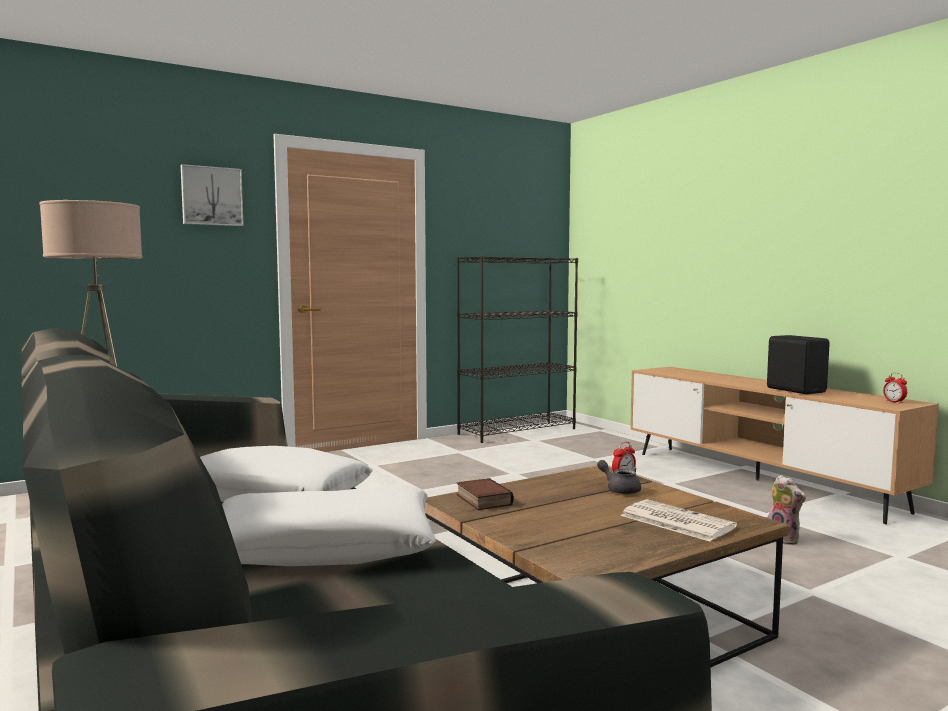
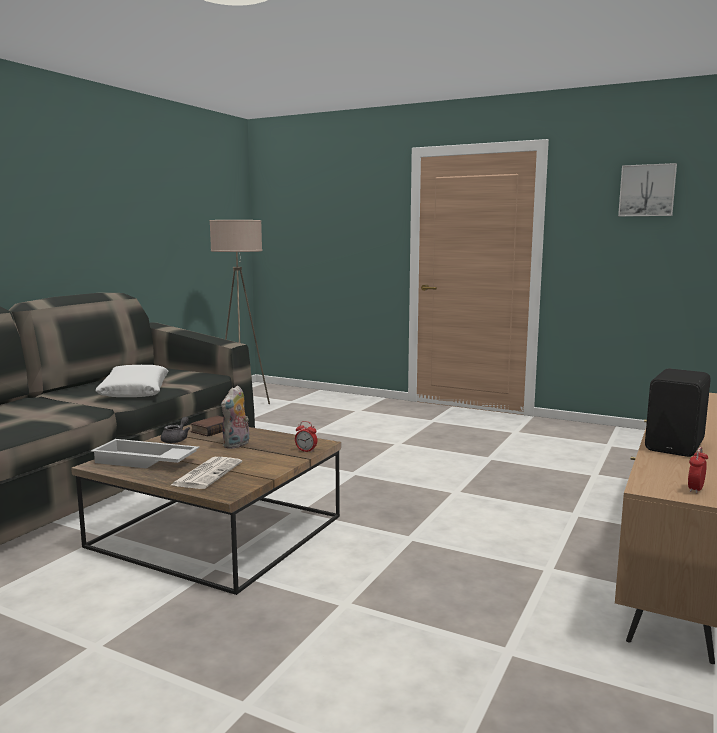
camera: 60 degrees right, 5 degrees up
picture [181,164,244,226] -> picture moved to [618,163,677,216]
white pillow [222,485,436,566] -> none
black bookcase [457,256,578,443] -> none
grey teapot [597,460,641,494] -> grey teapot moved to [161,417,190,443]
plush toy [768,475,806,545] -> plush toy moved to [221,385,249,449]
none -> white tray [91,439,199,469]

